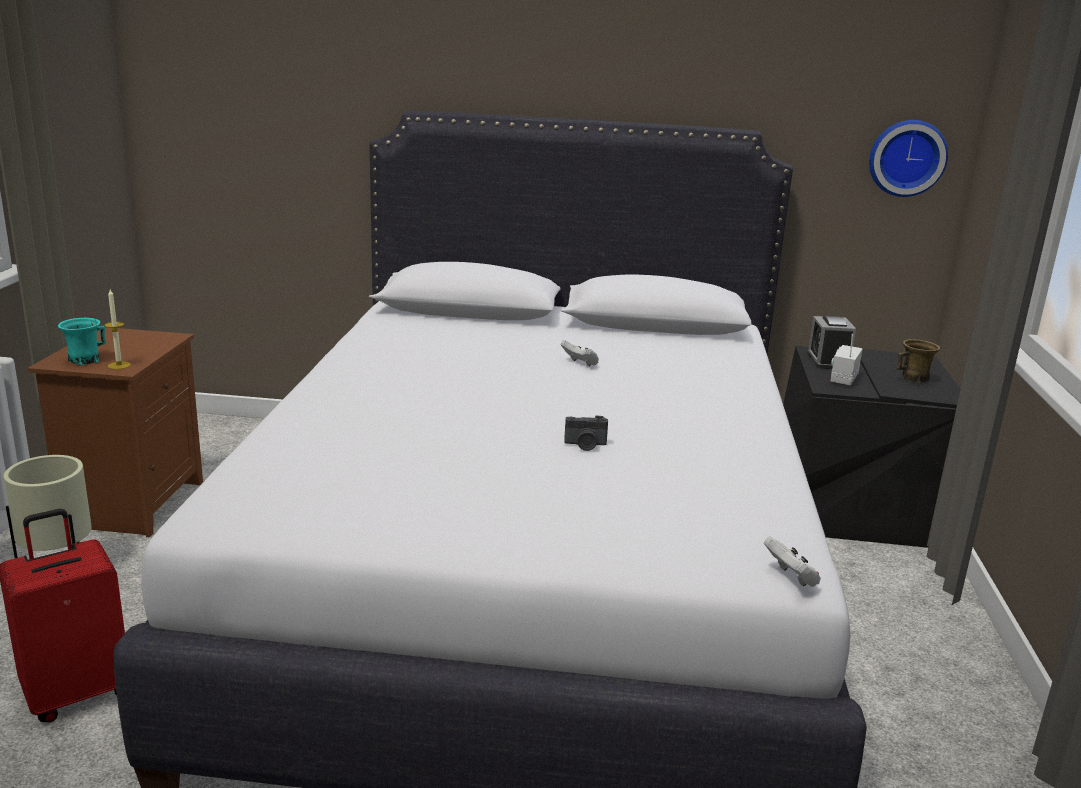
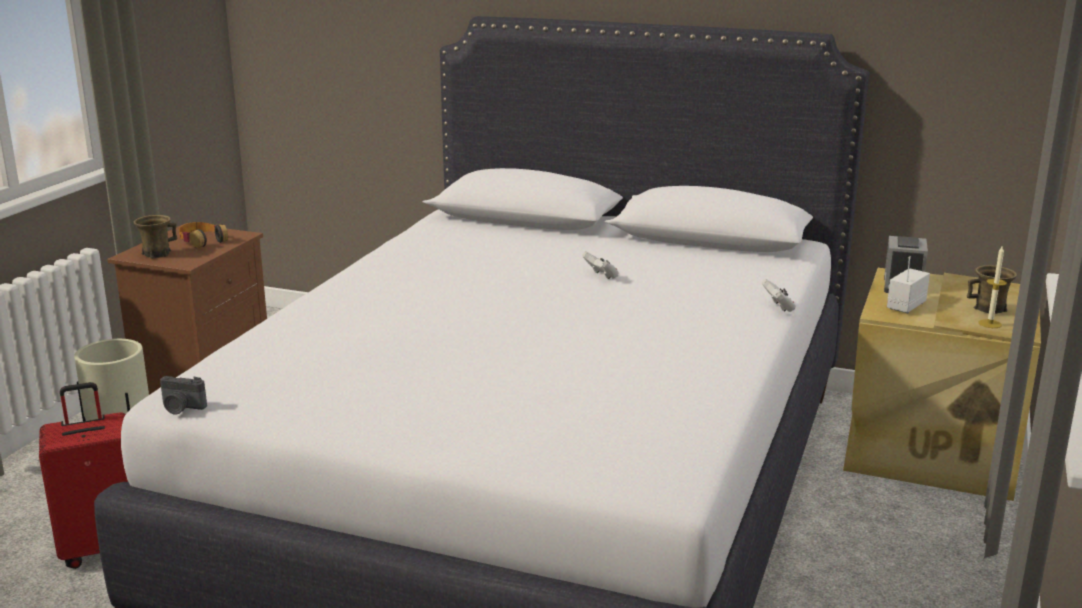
camera: 15 degrees right, 0 degrees up
turquoise mug [58,318,106,365] -> brown mug [133,215,177,259]
candle [104,289,131,369] -> candle moved to [979,246,1007,328]
camera [564,415,608,451] -> camera moved to [160,376,207,415]
white game controller [764,537,821,587] -> white game controller moved to [762,279,796,312]
black storage box [783,346,960,548] -> beige storage box [843,268,1041,501]
wall clock [869,120,948,197] -> none
none -> headphones [179,222,228,248]

